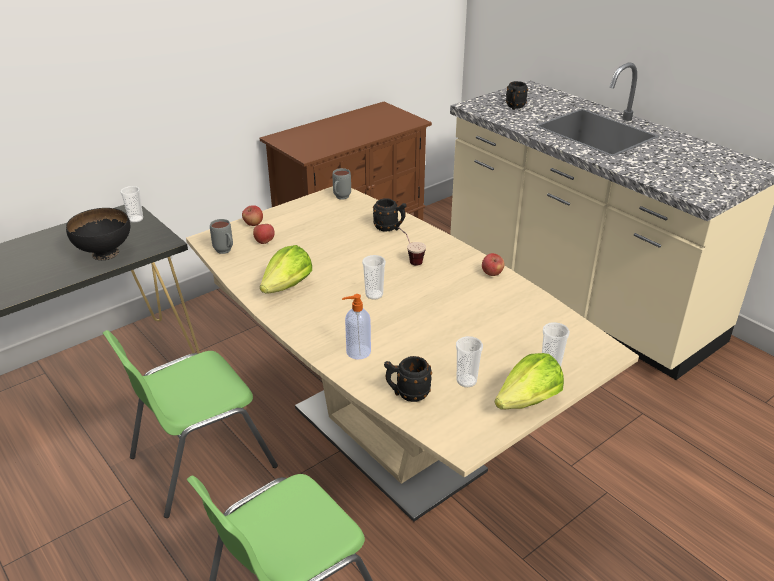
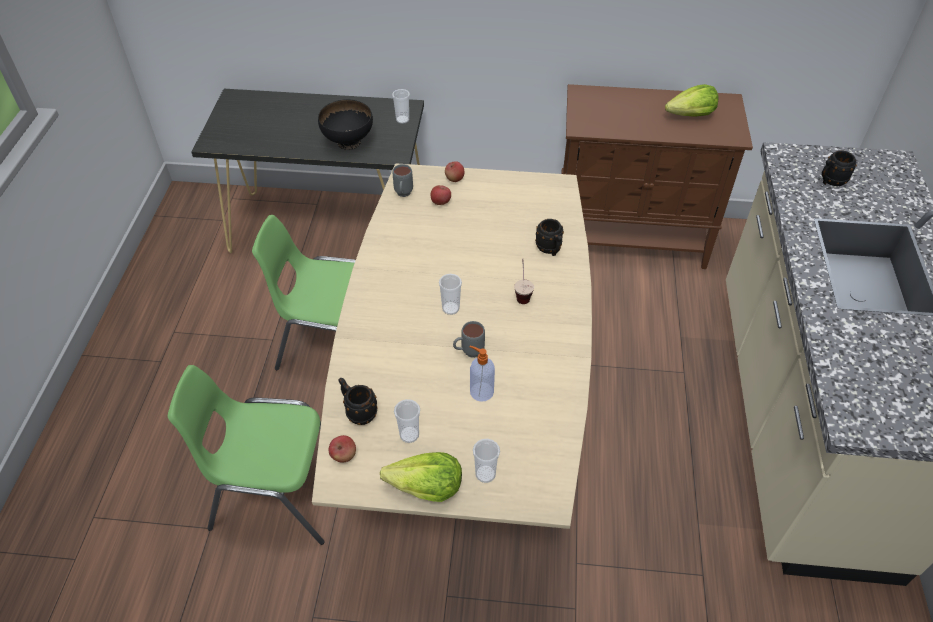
camera: 45 degrees right, 15 degrees up
lettuce [260,245,312,293] -> lettuce moved to [665,84,718,117]
grey mug [332,168,351,200] -> grey mug moved to [453,321,485,358]
soap dispenser [342,294,371,359] -> soap dispenser moved to [469,346,495,402]
apple [482,253,504,276] -> apple moved to [329,435,356,463]

